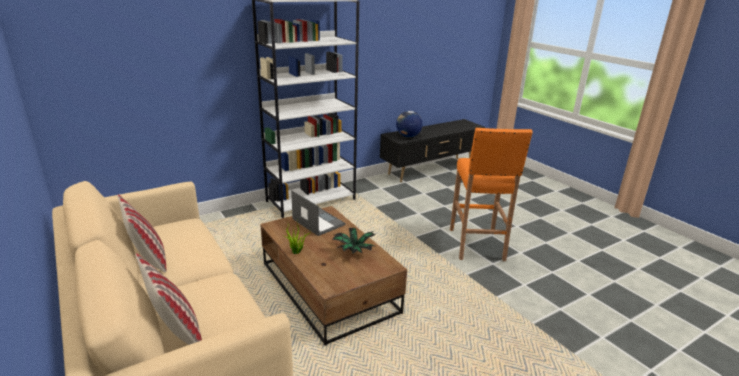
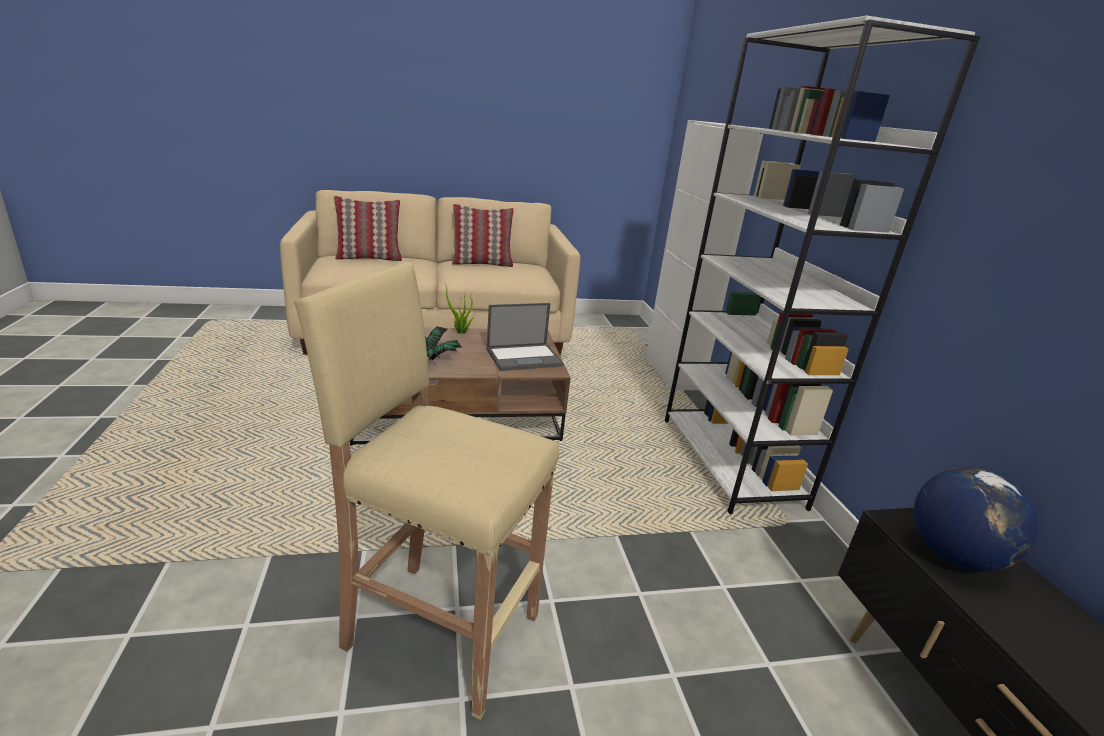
camera: 110 degrees right, 0 degrees up
orange stool [450,128,533,261] -> beige stool [294,262,559,720]
none -> white cabinet [645,120,763,390]

